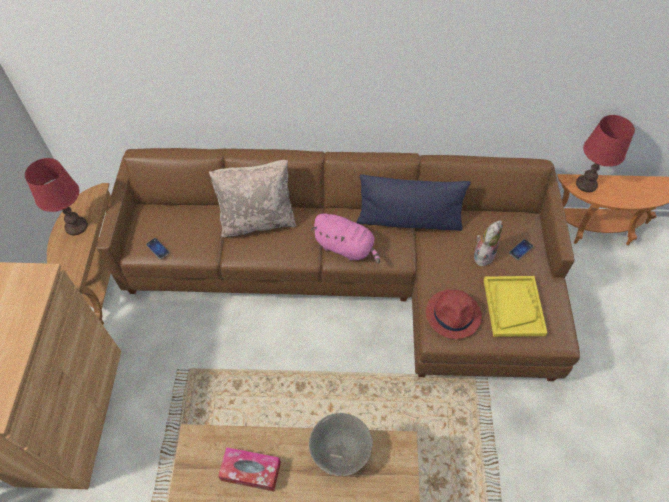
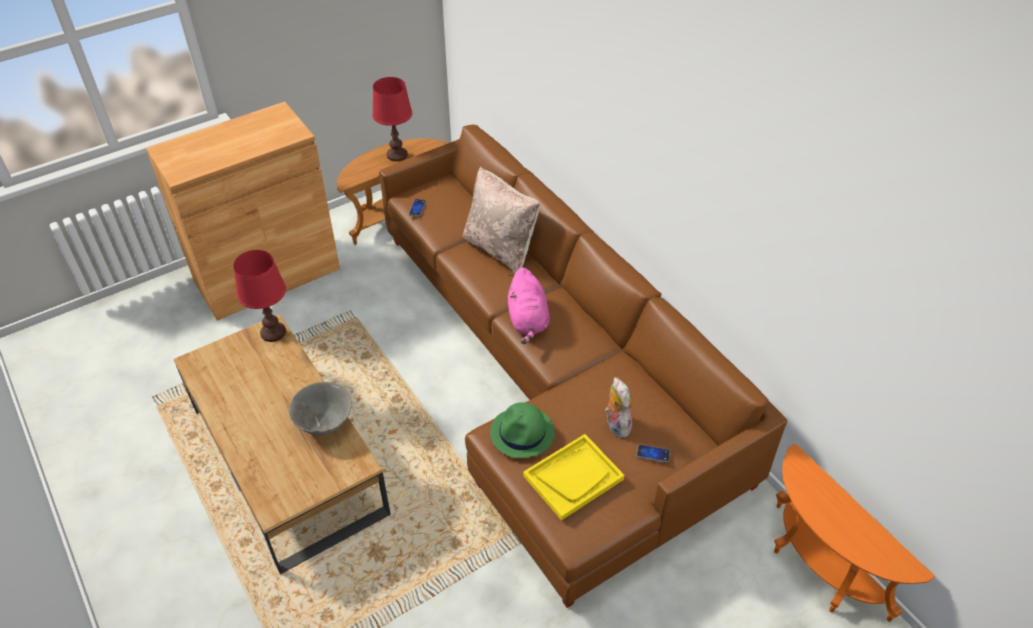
camera: 55 degrees right, 10 degrees down
tissue box [218,447,281,491] -> none
blue pillow [357,174,471,231] -> none
red hat [426,290,482,339] -> green hat [490,402,555,458]
plush toy [473,220,503,269] -> plush toy turned 105 degrees counterclockwise [605,377,632,438]
red table lamp [576,115,635,193] -> red table lamp moved to [233,250,286,342]

